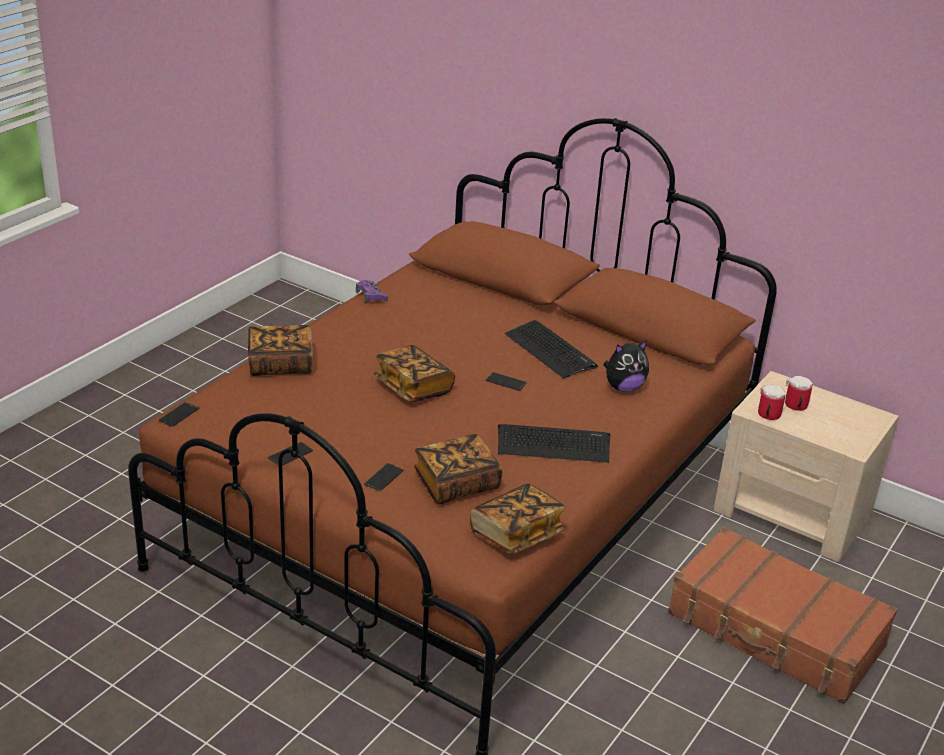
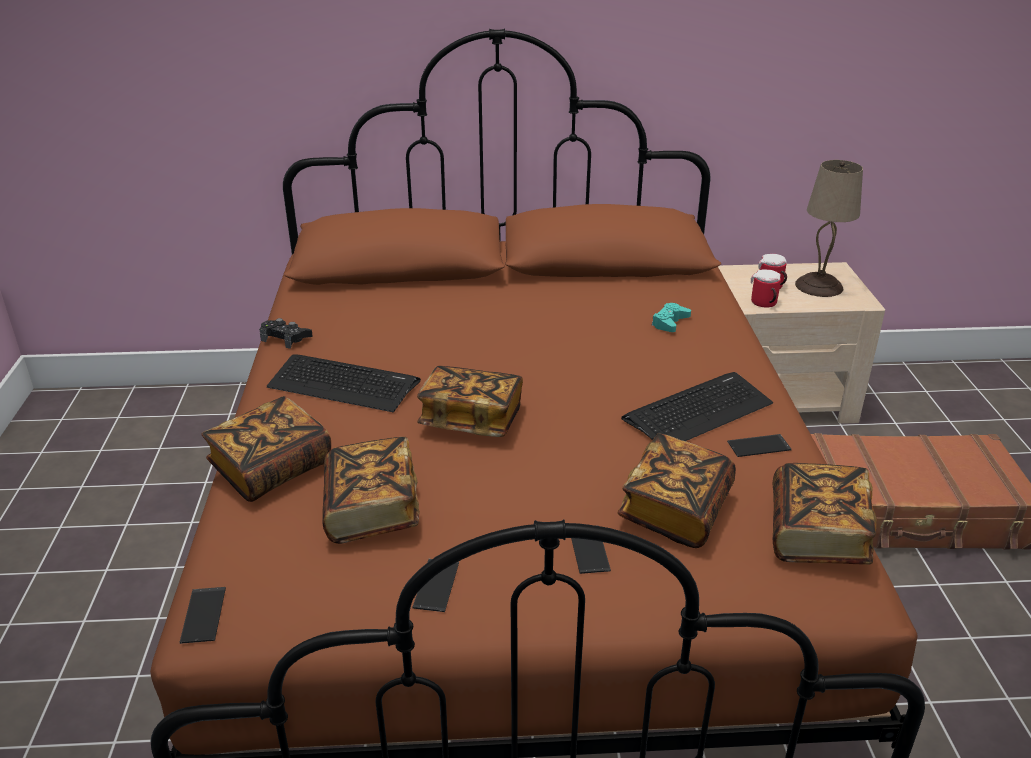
camera: 35 degrees left, 0 degrees up
purple game controller [356,280,388,303] -> black game controller [259,318,313,349]
phone [485,372,527,391] -> phone moved to [727,434,792,457]
keyboard [505,320,598,379] -> keyboard moved to [267,354,421,412]
plush toy [604,340,649,392] -> turquoise game controller [652,303,691,332]
none -> book [322,437,420,544]
none -> beige table lamp [795,160,863,297]

